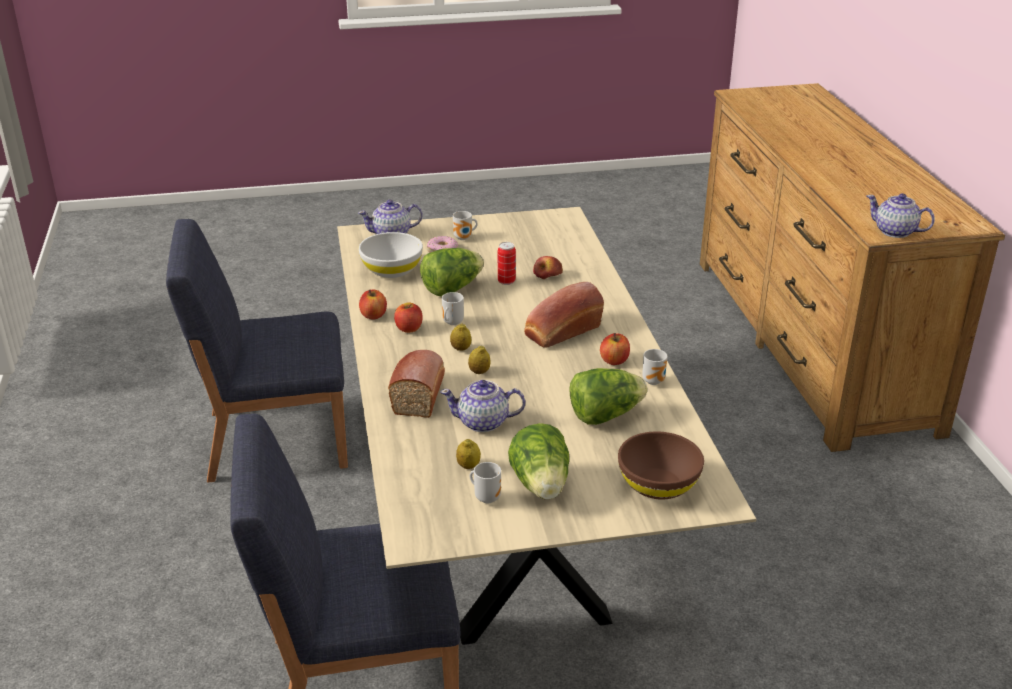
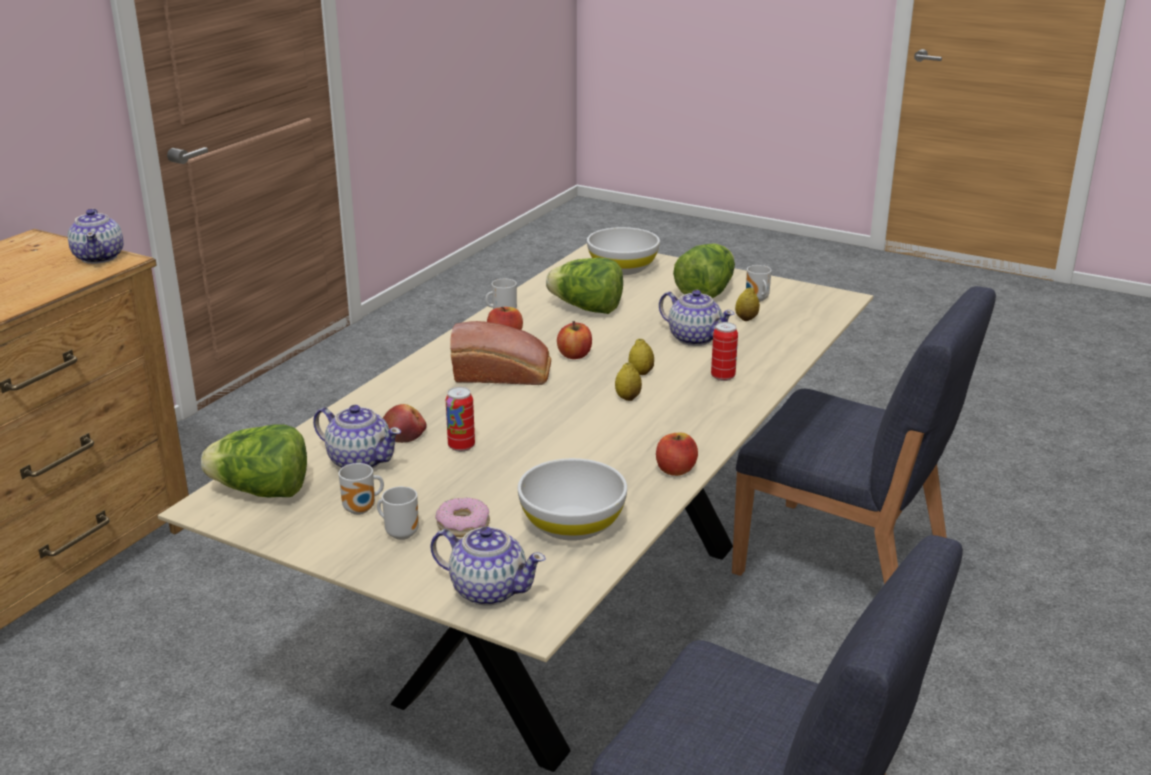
camera: 140 degrees left, 5 degrees down
bread [388,350,445,418] -> can [711,322,738,381]
apple [394,302,423,333] -> apple moved to [557,321,592,359]
lettuce [420,248,484,297] -> lettuce moved to [201,424,307,497]
mug [442,292,464,325] -> mug moved to [339,463,384,515]
brown bowl [618,431,704,500] -> white bowl [587,227,660,275]
none -> teapot [313,405,401,468]

